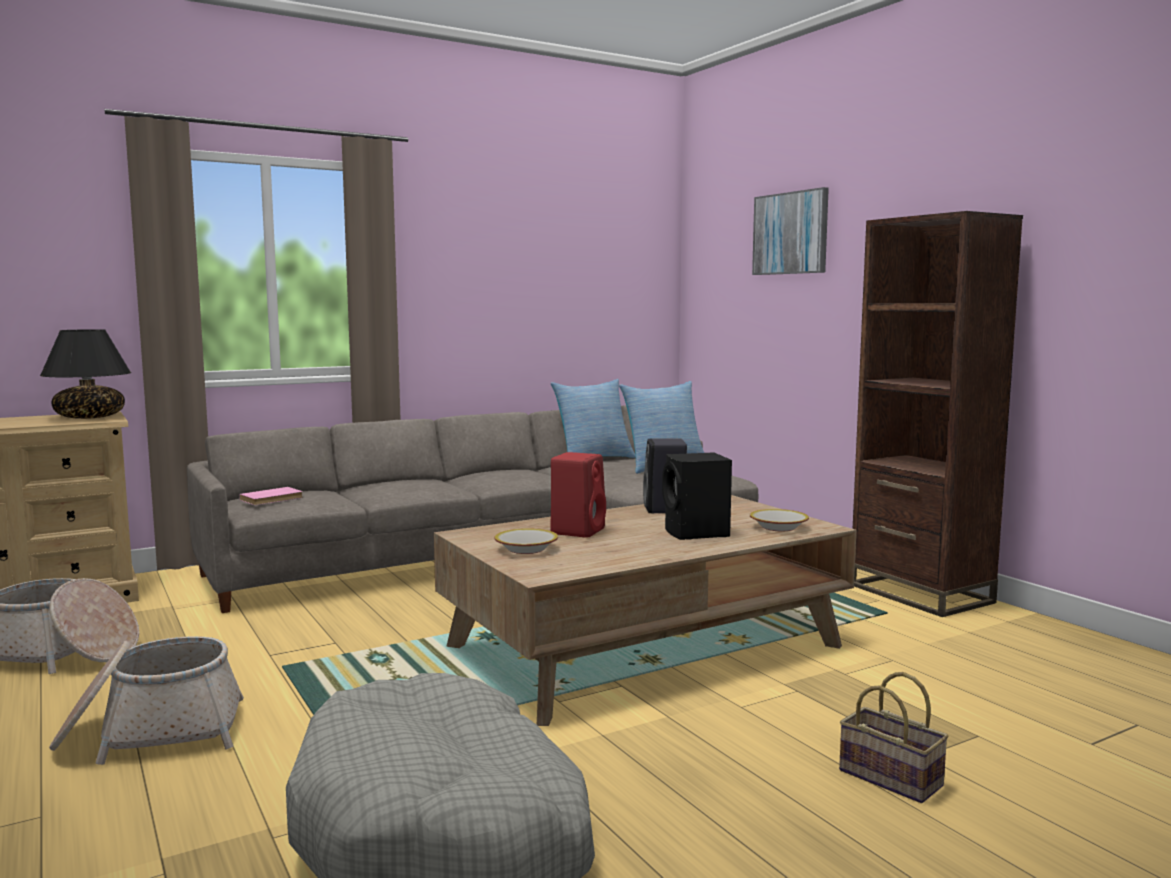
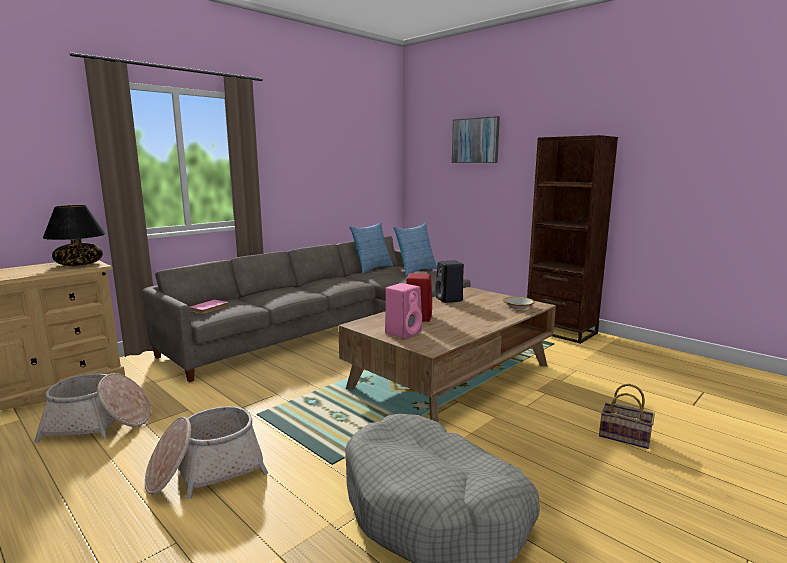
camera: 15 degrees left, 5 degrees up
bowl [494,528,558,554] -> pink speaker [385,283,422,338]
black speaker [662,452,732,540] -> none

